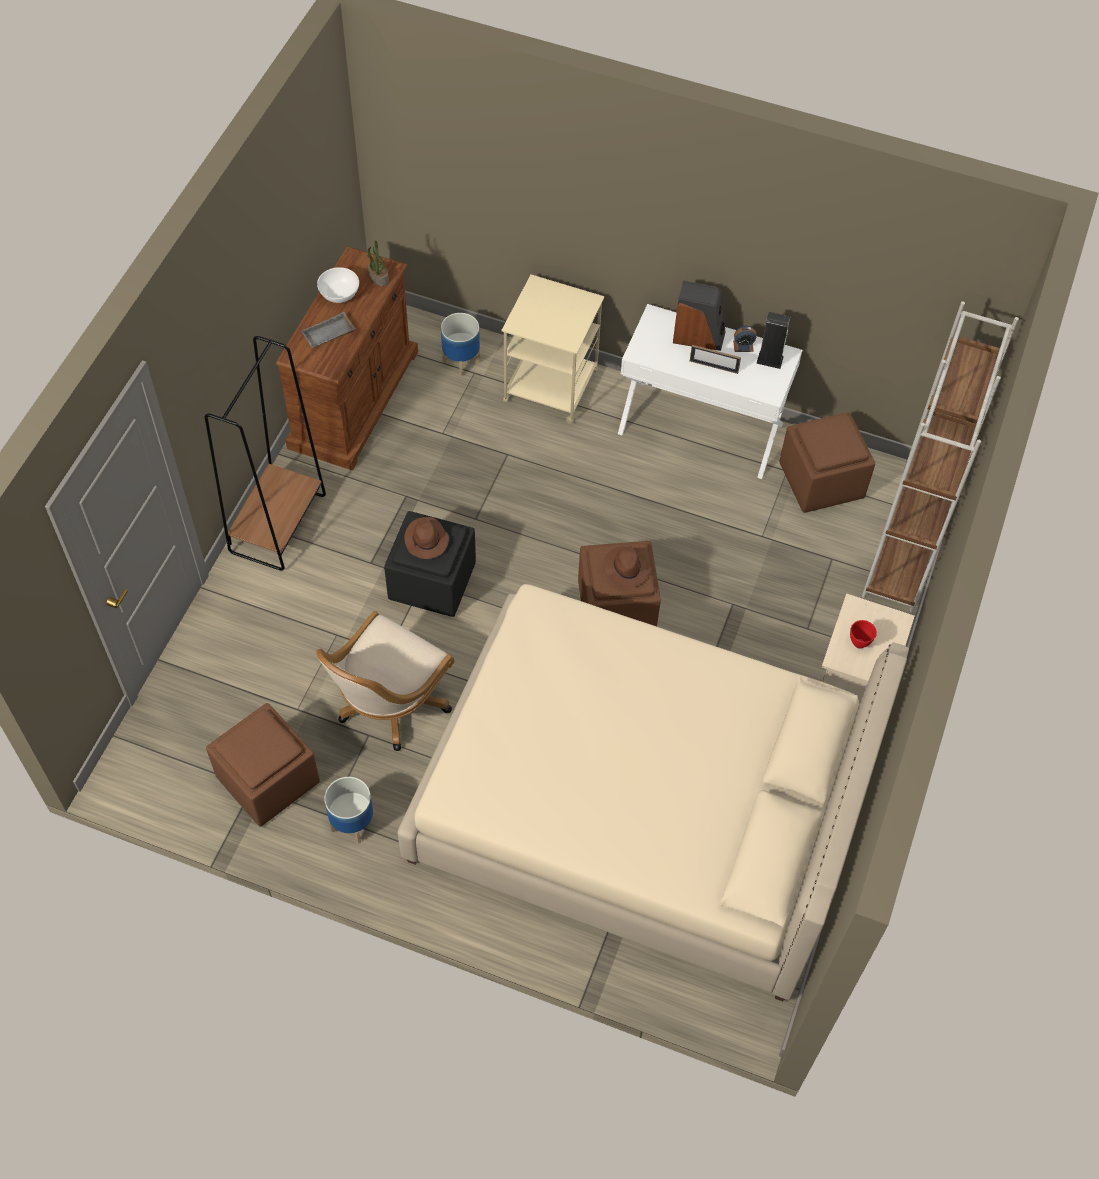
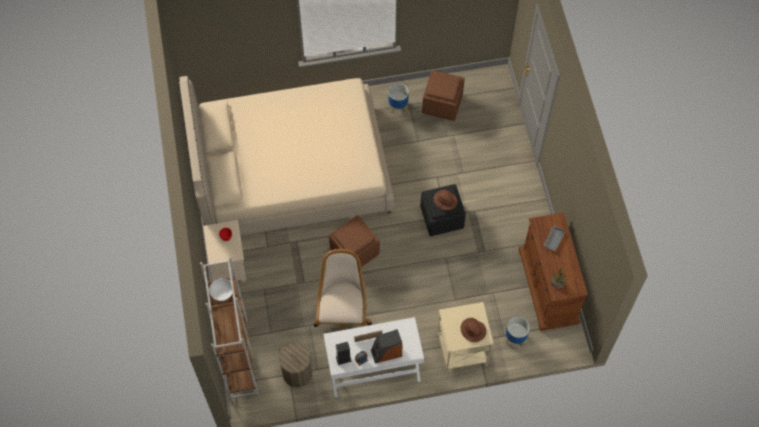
camera: 150 degrees right, 5 degrees up
clothes rack [205,336,326,570] -> none
office chair [316,611,455,751] -> office chair moved to [314,249,372,331]
white bowl [317,267,359,303] -> white bowl moved to [209,278,232,301]
brown hat [604,546,649,587] -> brown hat moved to [461,318,486,342]
brown ottoman [779,412,875,513] -> laundry basket [279,344,312,387]

